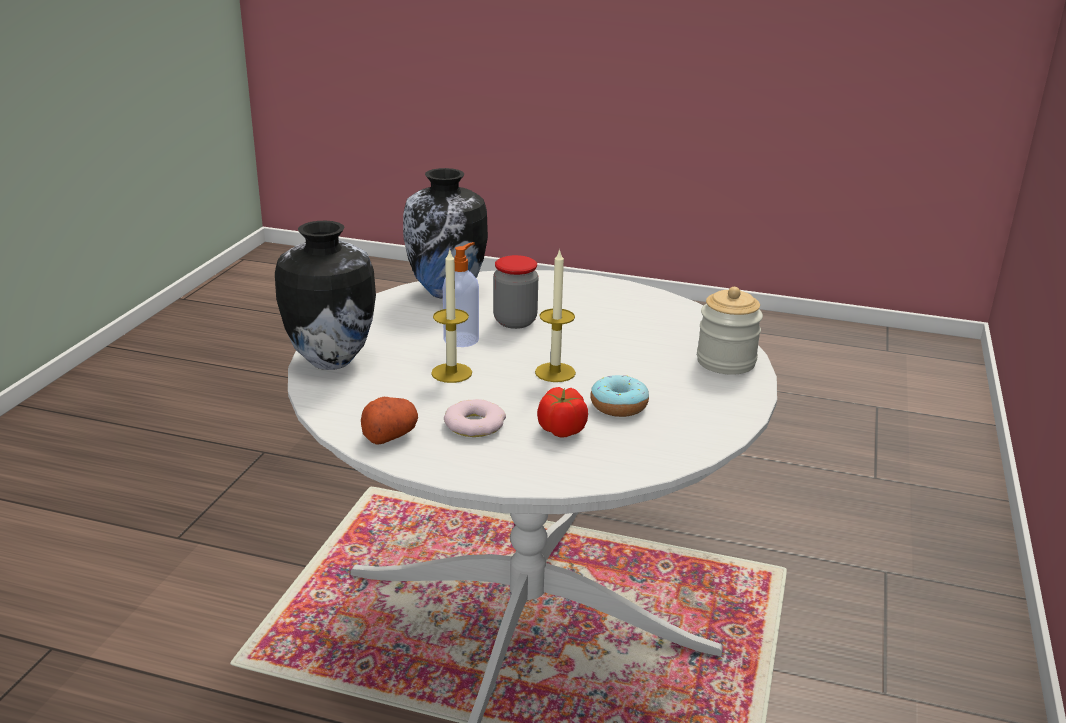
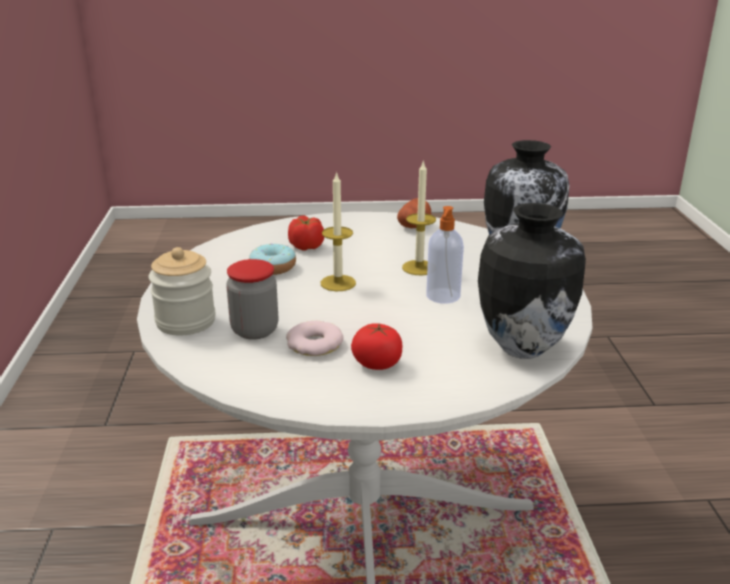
camera: 160 degrees right, 0 degrees up
donut [444,399,506,437] -> donut moved to [286,321,343,356]
jar [493,255,538,329] -> jar moved to [226,259,279,340]
none -> tomato [351,323,402,370]

